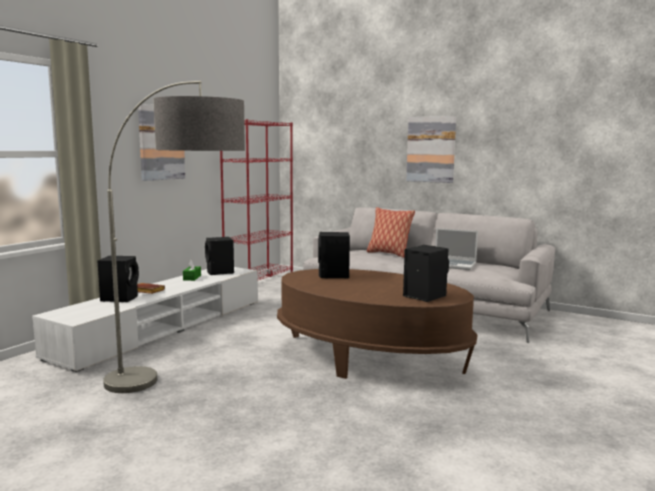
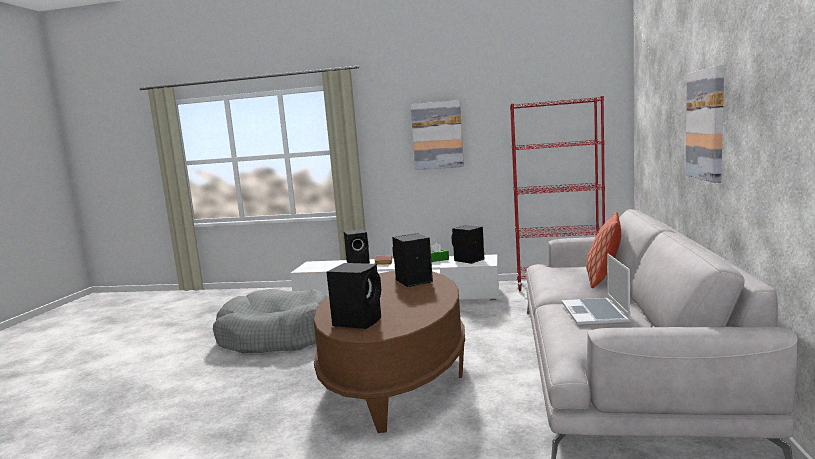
camera: 70 degrees right, 0 degrees up
floor lamp [103,81,245,393] -> grey dog bed [213,289,327,353]

